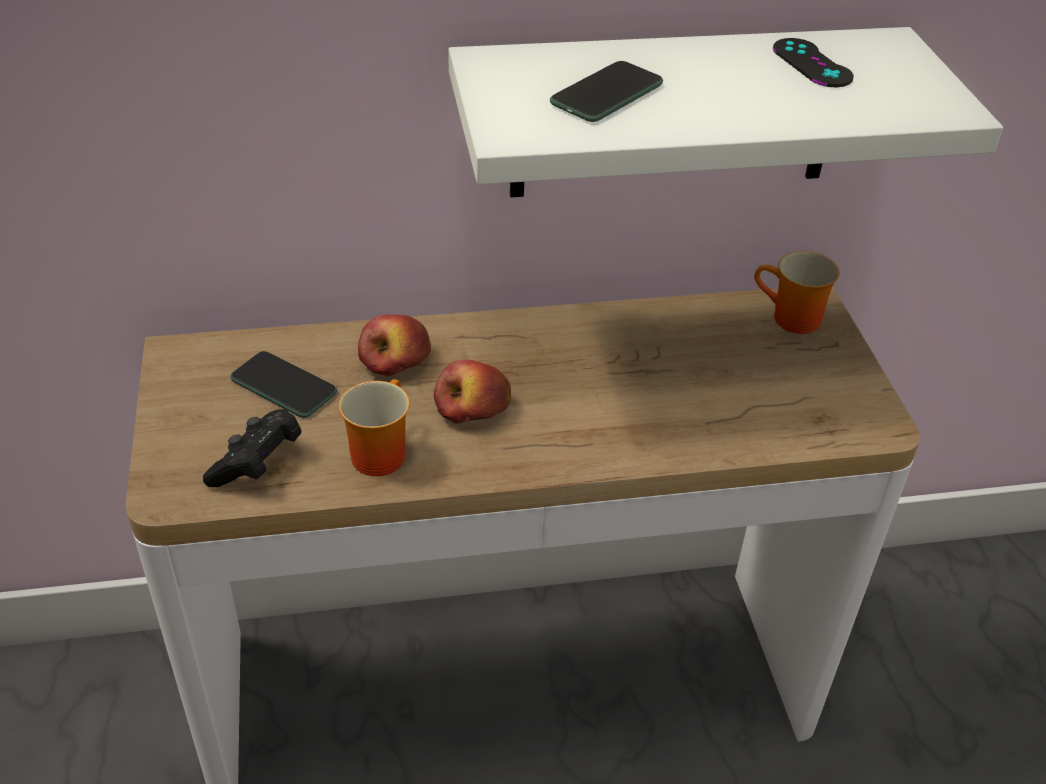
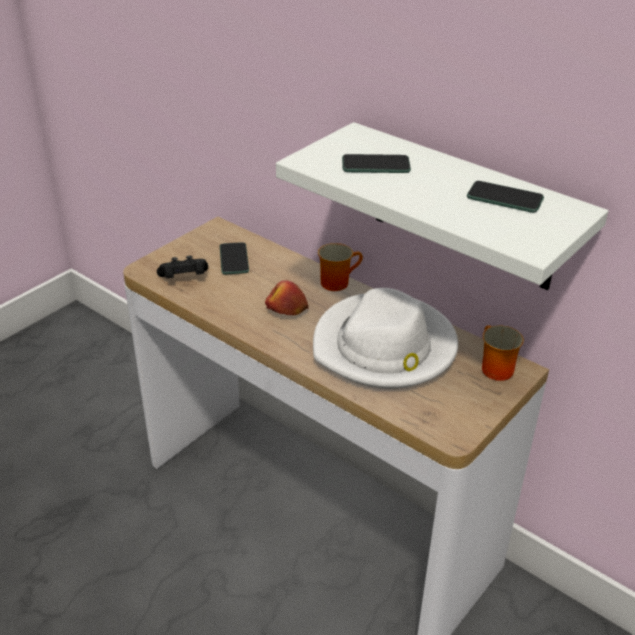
camera: 50 degrees right, 5 degrees down
mug [339,379,410,476] -> mug moved to [318,243,363,291]
apple [358,314,431,377] -> none
black game controller [773,38,854,87] -> phone [467,181,544,213]
none -> white hat [313,288,458,389]

